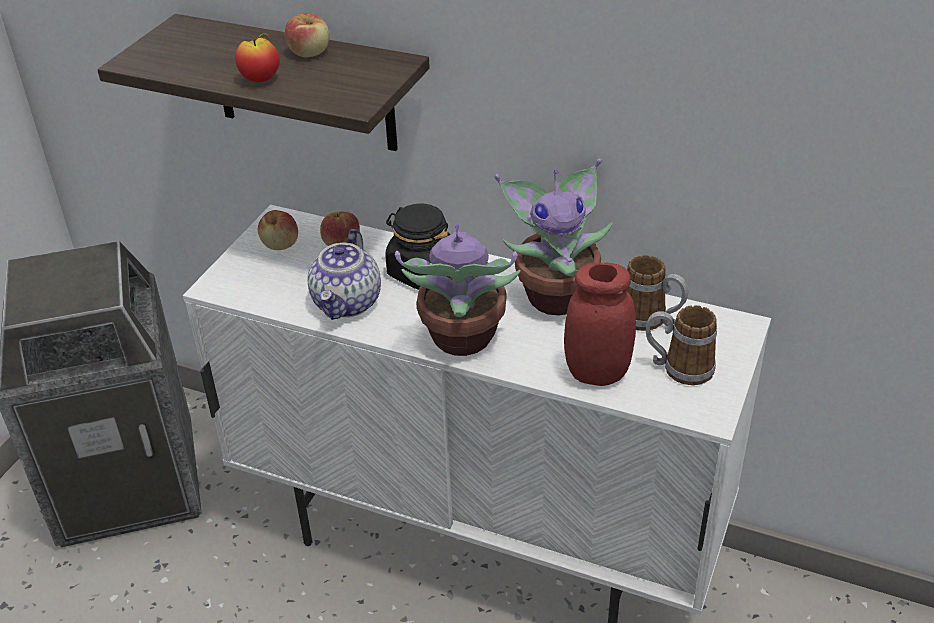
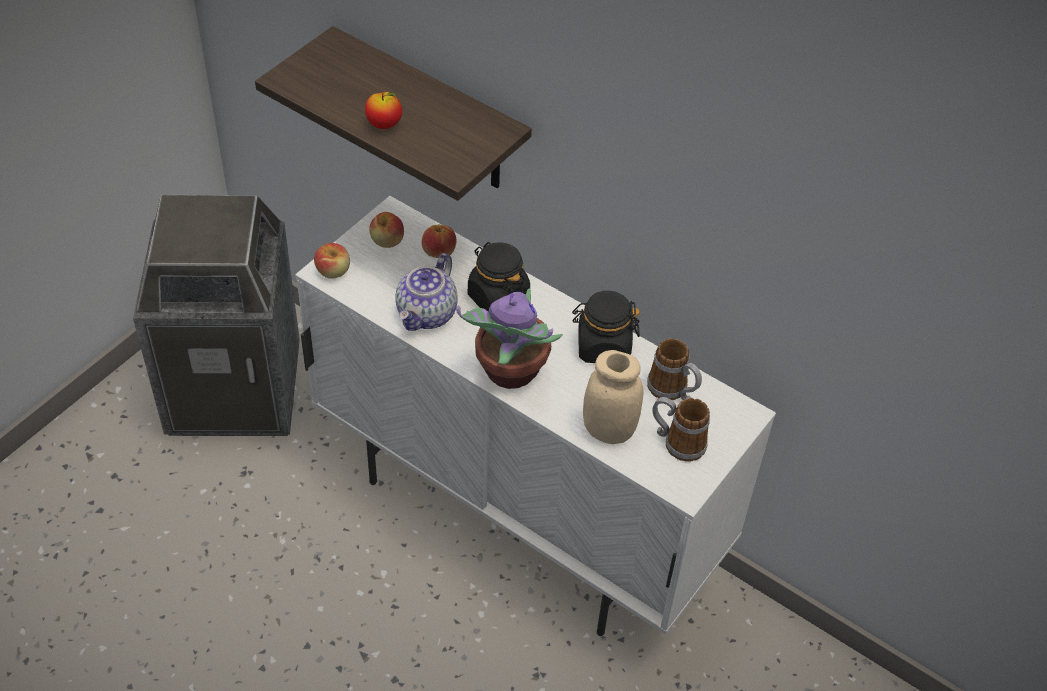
camera: 10 degrees right, 10 degrees up
apple [285,13,329,57] -> apple moved to [314,243,350,279]
potted plant [494,158,613,316] -> black jar [572,291,640,363]
red jar [564,263,636,386] -> beige jar [583,350,643,444]

